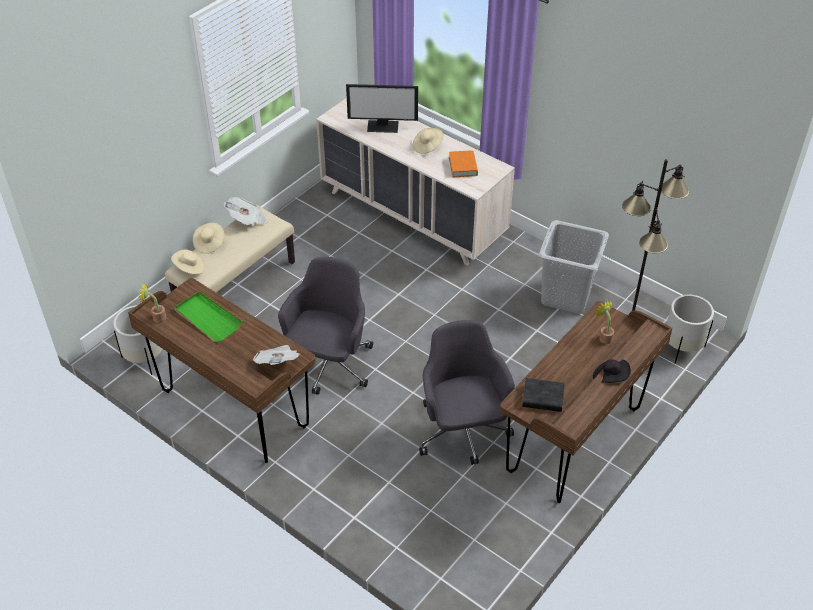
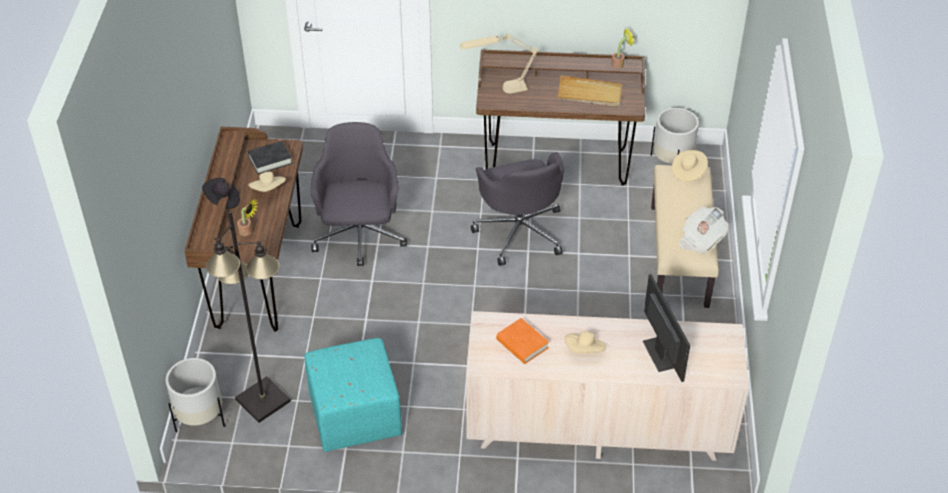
camera: 145 degrees right, 0 degrees up
green tray [174,291,243,342] -> beige tray [557,75,622,107]
beige hat [193,223,225,254] -> beige hat moved to [248,171,286,192]
newspaper [253,345,300,365] -> beige table lamp [459,33,539,94]
monitor [346,84,418,133] -> monitor turned 105 degrees clockwise [643,274,690,382]
grey office chair [419,320,515,465] -> grey office chair turned 135 degrees counterclockwise [310,122,407,266]
grey laundry basket [539,220,609,314] -> turquoise ottoman [304,338,402,452]

